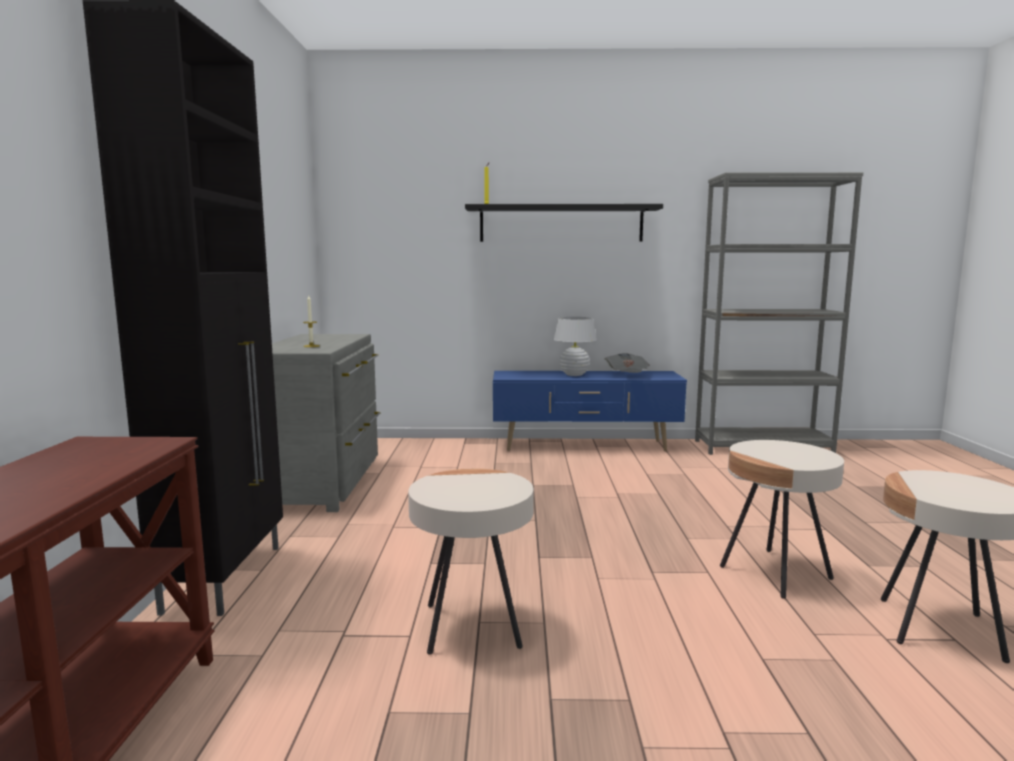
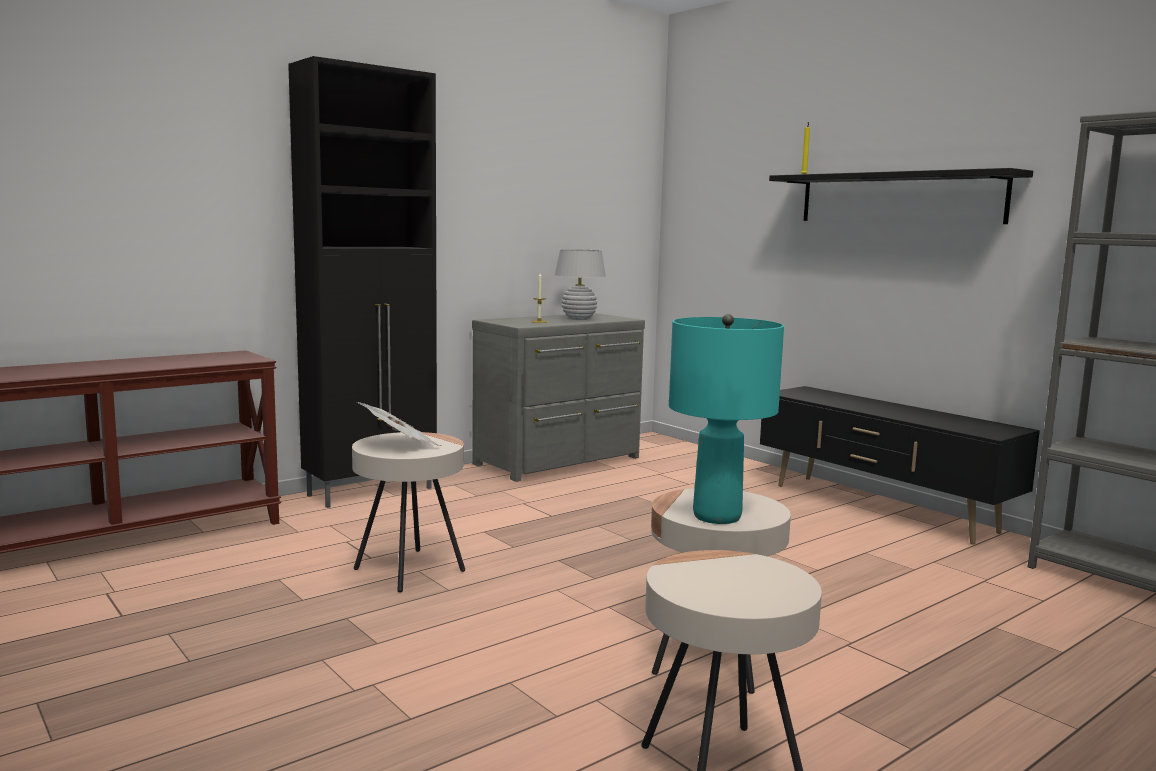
camera: 50 degrees right, 0 degrees up
blue tv stand [493,371,687,451] -> black tv stand [760,386,1040,545]
white table lamp [554,317,597,376] -> white table lamp moved to [554,249,606,320]
newspaper [605,353,650,373] -> newspaper moved to [357,402,441,446]
none -> turquoise table lamp [669,314,784,524]

